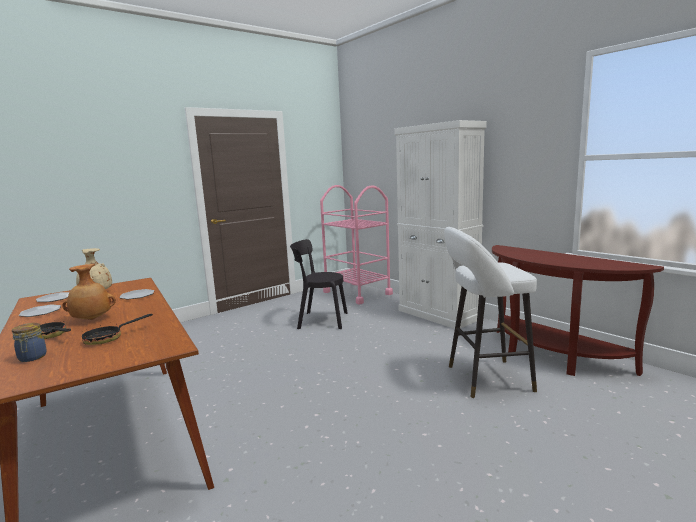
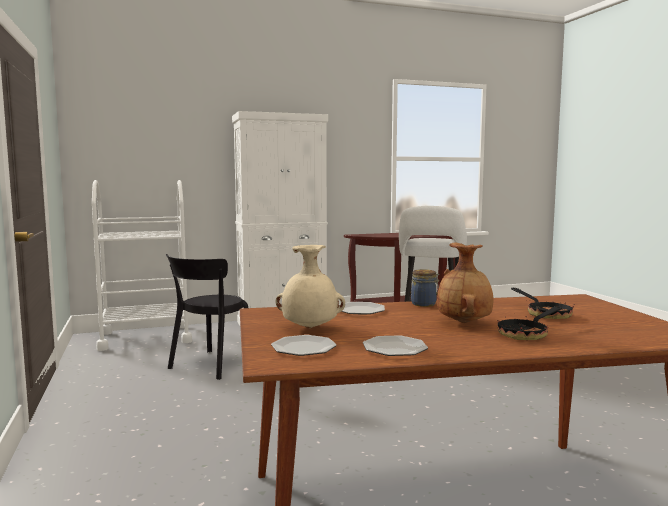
camera: 70 degrees left, 5 degrees down
jar [12,323,47,362] -> jar moved to [411,269,439,307]
pink cart [320,185,393,304] -> white cart [92,180,192,351]

